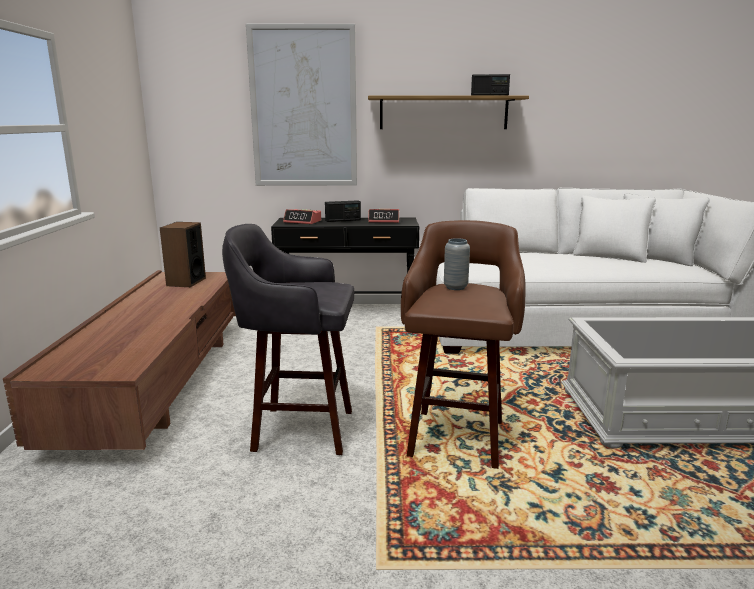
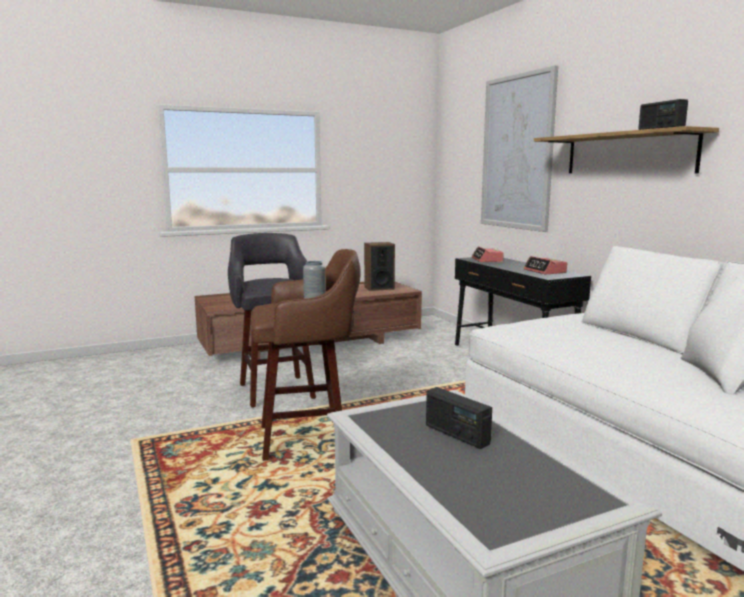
camera: 65 degrees right, 5 degrees down
radio [325,200,361,222] -> radio moved to [426,387,492,449]

